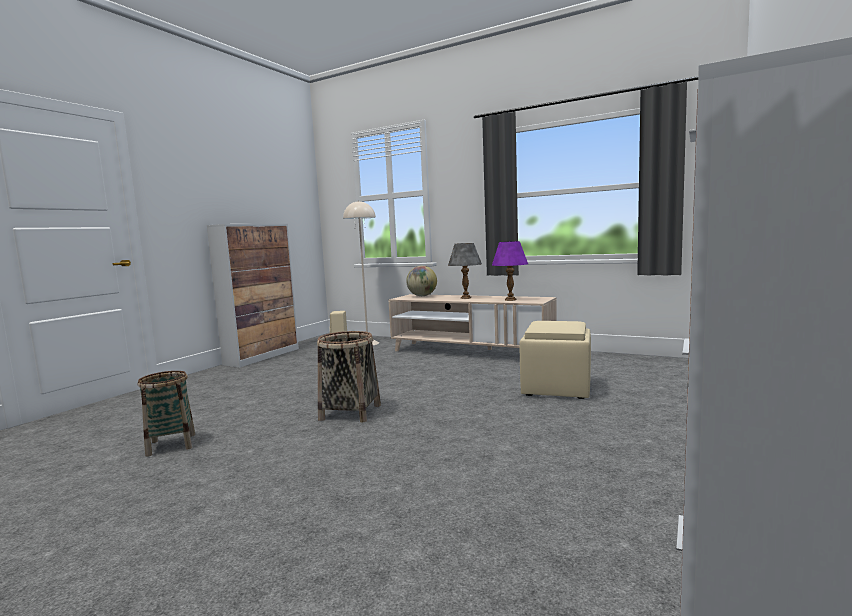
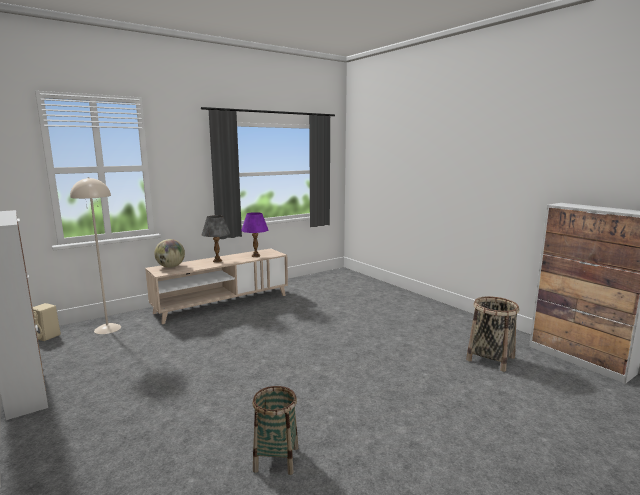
camera: 65 degrees left, 5 degrees up
basket [317,331,381,422] -> basket moved to [466,297,519,372]
beige ottoman [520,321,591,399] -> none

